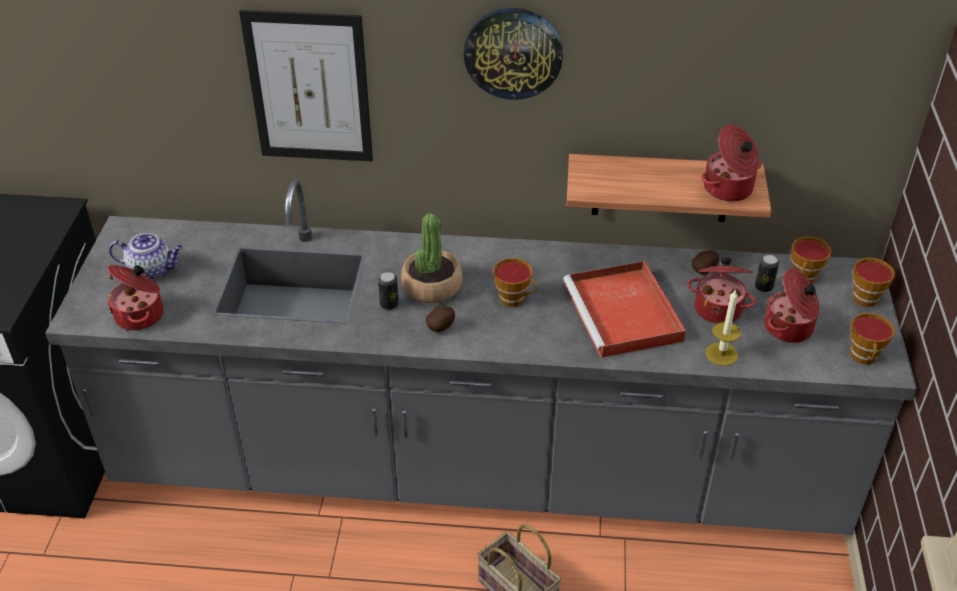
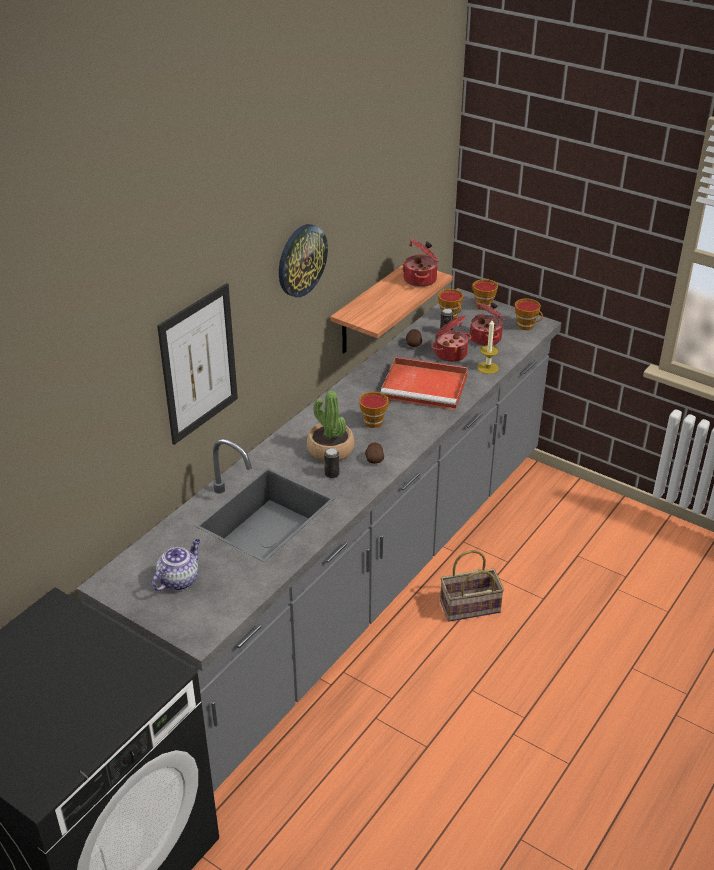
camera: 60 degrees left, 5 degrees down
cooking pot [107,265,163,331] -> none

